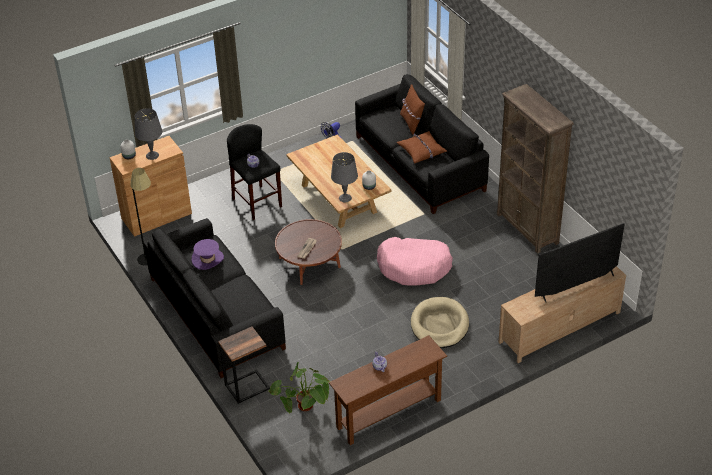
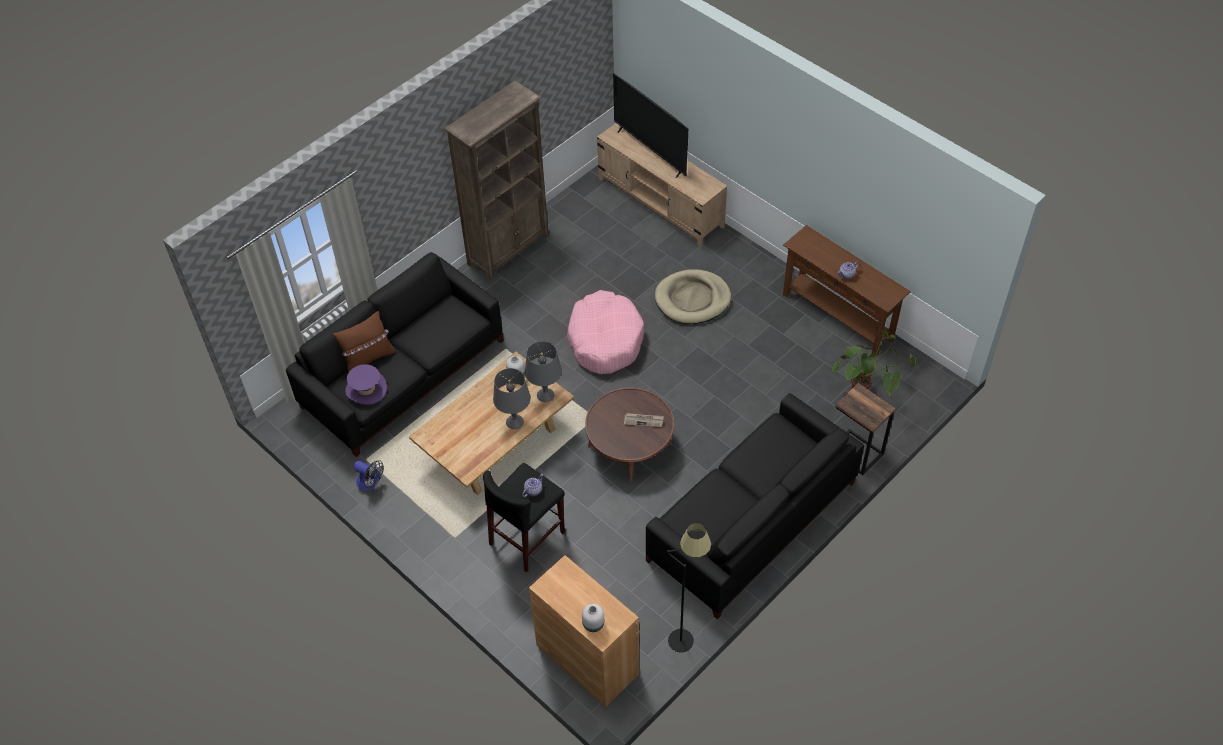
camera: 105 degrees left, 10 degrees up
grey table lamp [135,108,162,160] -> grey table lamp moved to [493,368,531,429]
purple hat [192,239,224,270] -> purple hat moved to [345,364,387,405]
brown pillow [397,131,447,163] -> none

